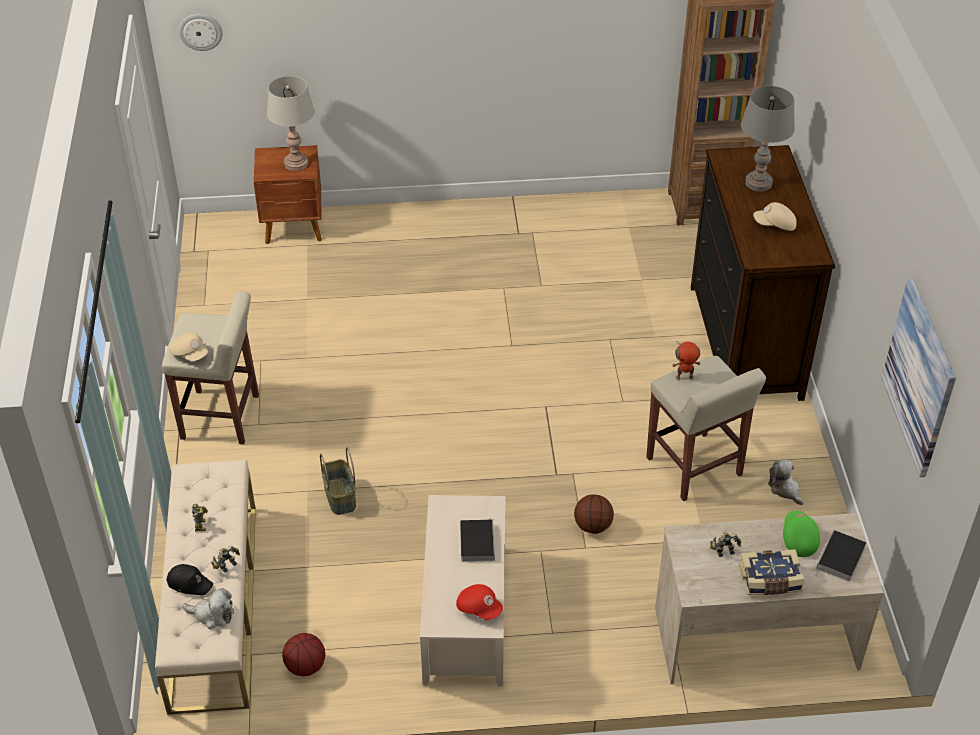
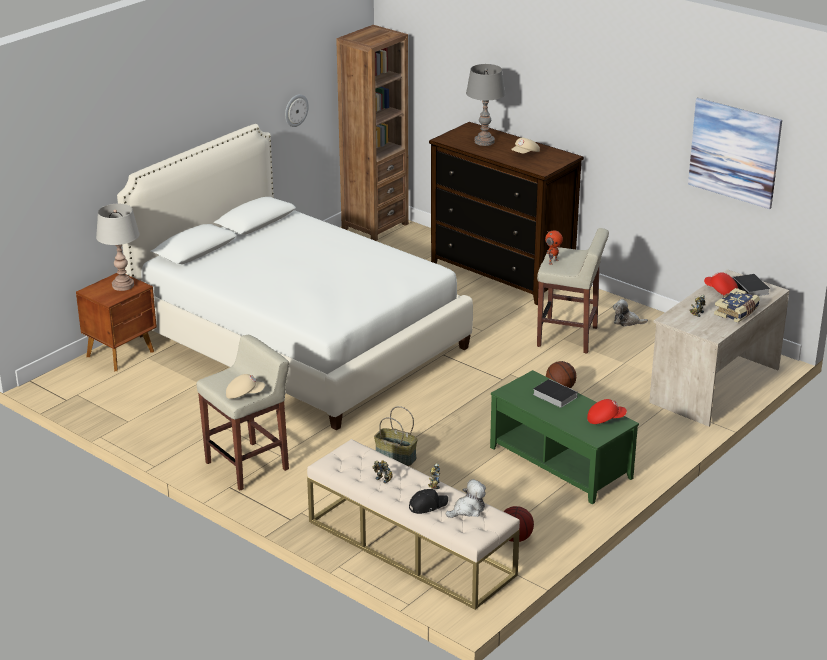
camera: 45 degrees left, 15 degrees down
wall clock [179,14,223,51] -> wall clock moved to [285,94,309,127]
beige coffee table [420,495,506,687] -> green coffee table [490,370,639,504]
green cap [783,511,820,557] -> red cap [704,273,738,295]
none -> white bed [117,124,473,431]

